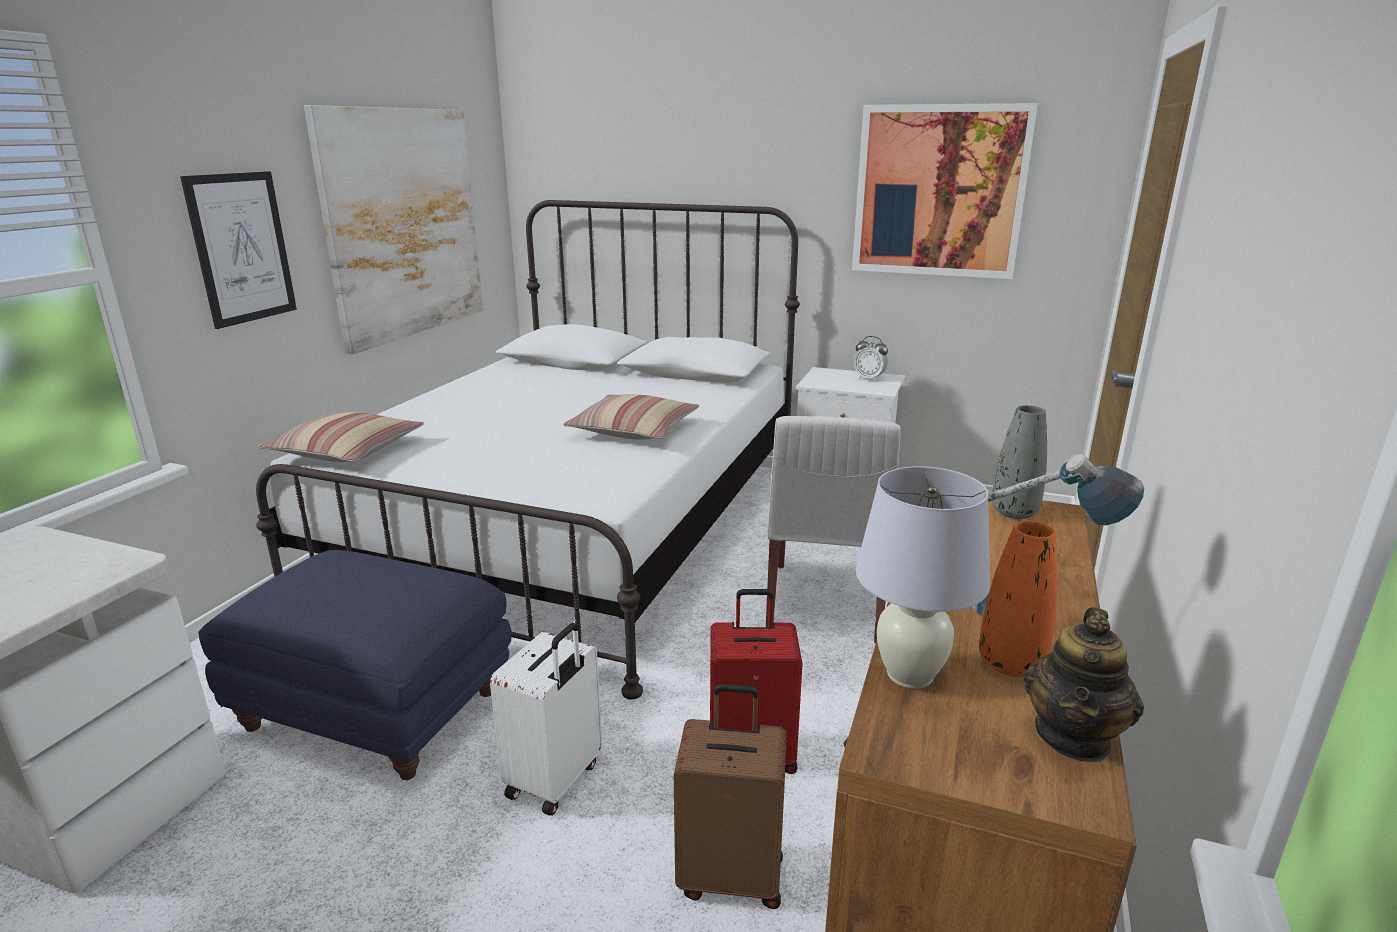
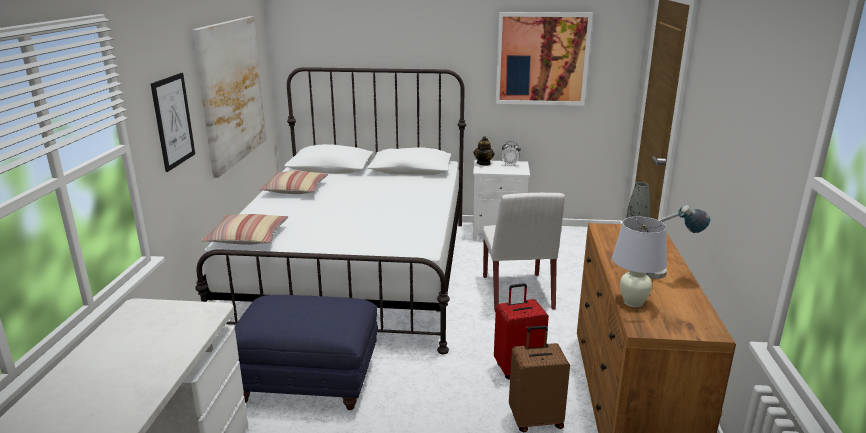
camera: 15 degrees left, 0 degrees up
white suitcase [490,623,602,815] -> none
pillow [563,394,700,440] -> pillow moved to [259,171,328,194]
orange vase [979,521,1057,677] -> none
teapot [1024,607,1144,762] -> teapot moved to [474,136,494,165]

